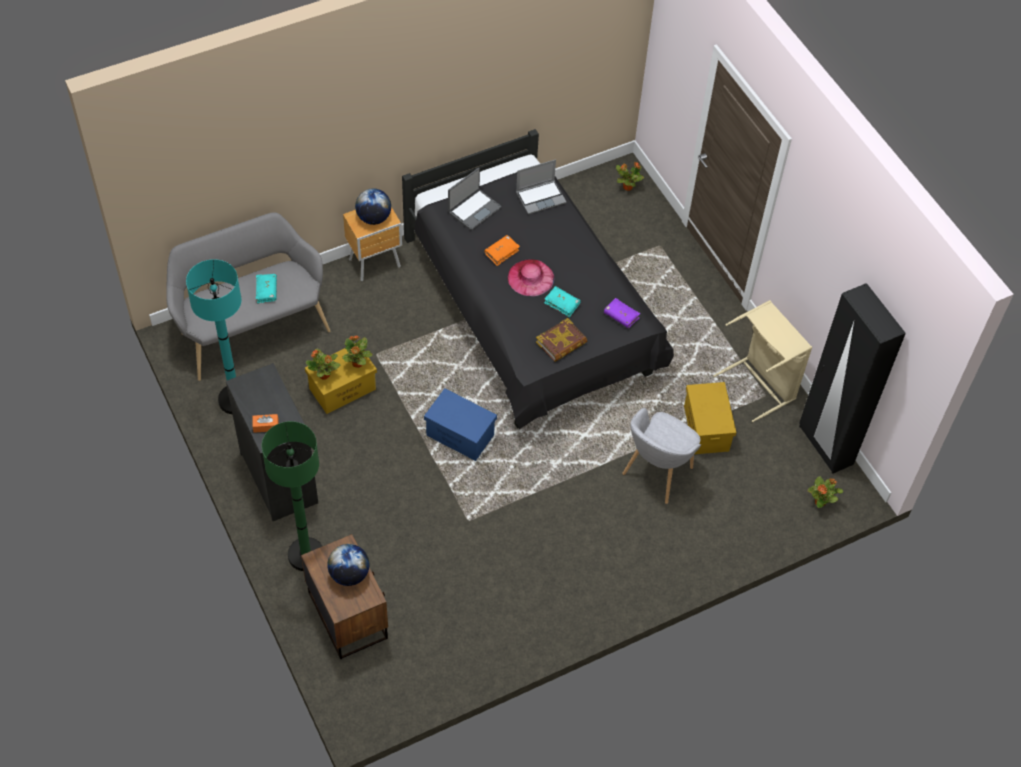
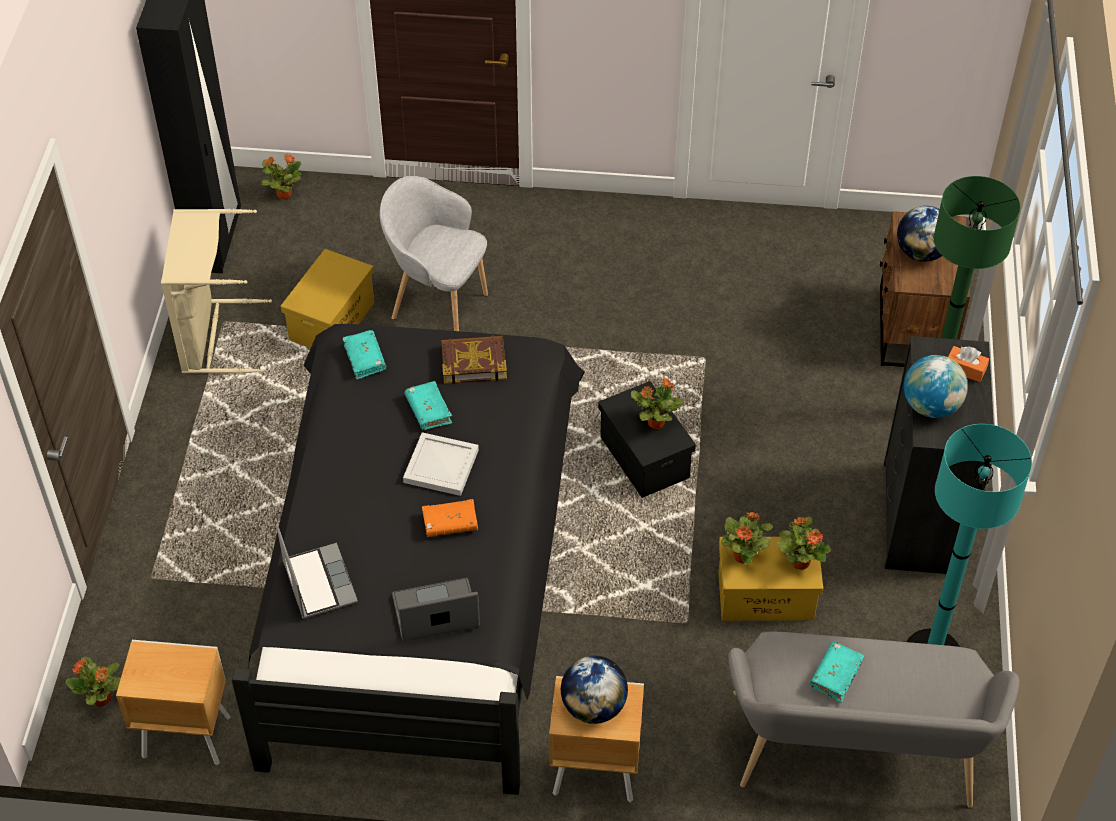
camera: 145 degrees left, 5 degrees down
blue storage box [424,388,497,461] -> black storage box [598,381,696,498]
pink hat [508,259,554,296] -> white tray [403,432,479,496]
laptop [516,159,566,214] -> laptop turned 60 degrees clockwise [277,526,358,619]
purple book [604,298,640,328] -> turquoise book [343,330,386,380]
grey armchair [622,408,701,504] -> grey armchair turned 135 degrees counterclockwise [380,176,488,331]
none -> brown nightstand [116,640,231,765]
none -> potted plant [631,378,684,429]
none -> globe [904,355,968,418]

